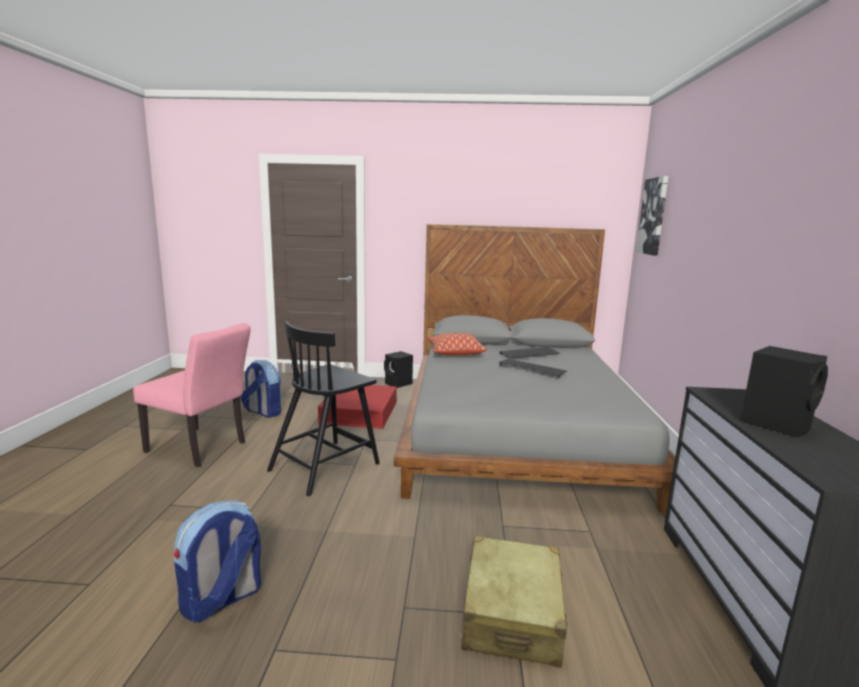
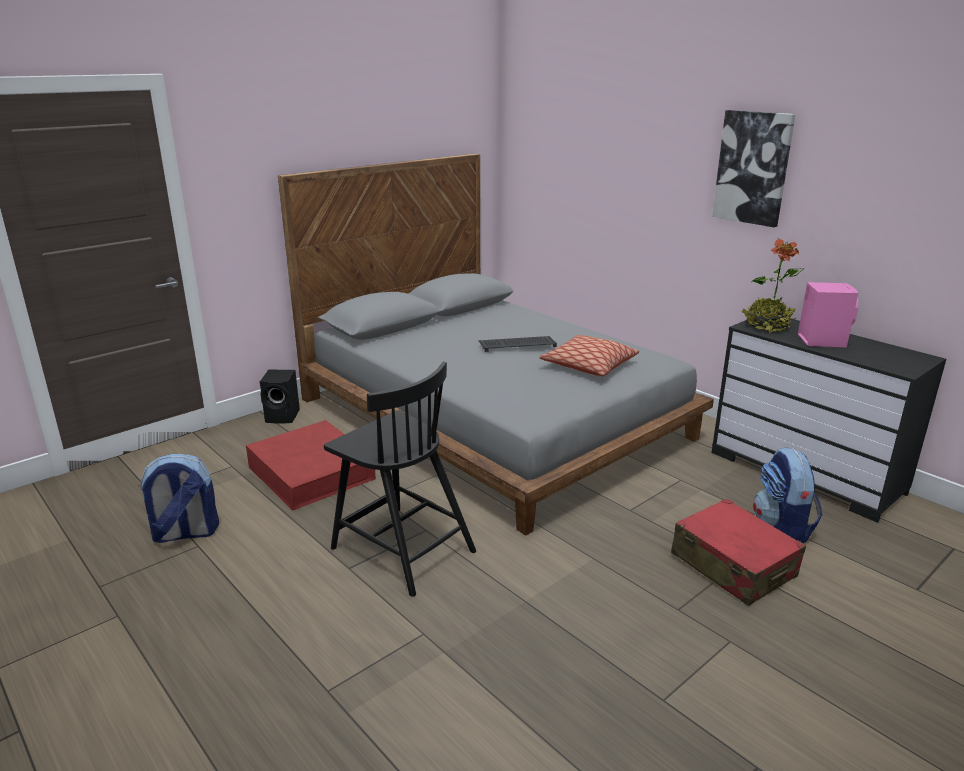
camera: 45 degrees left, 10 degrees up
pink chair [133,323,251,467] -> none
backpack [174,500,261,623] -> backpack moved to [753,447,823,544]
black chair [267,321,380,496] -> black chair turned 45 degrees counterclockwise [324,362,476,597]
pillow [427,333,487,356] -> pillow moved to [540,335,639,376]
beige suitcase [461,536,568,668] -> red suitcase [671,499,806,606]
keyboard [499,347,560,359] -> none
picture [636,176,668,256] -> picture moved to [712,110,796,227]
black speaker [740,346,828,438] -> pink speaker [798,282,858,347]
none -> potted plant [742,238,803,333]

